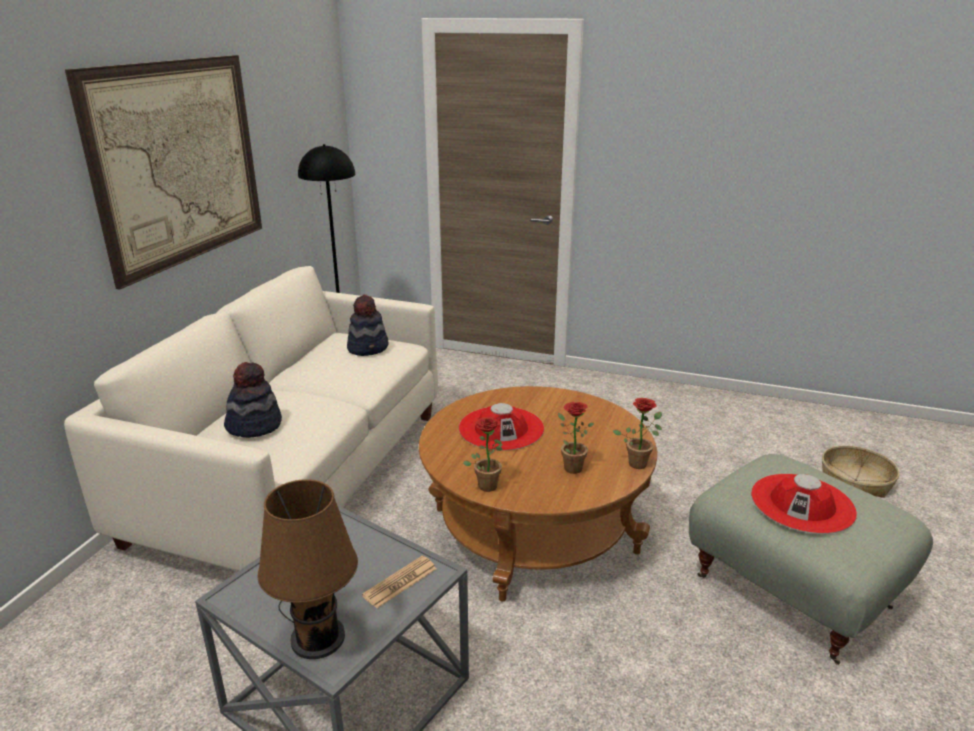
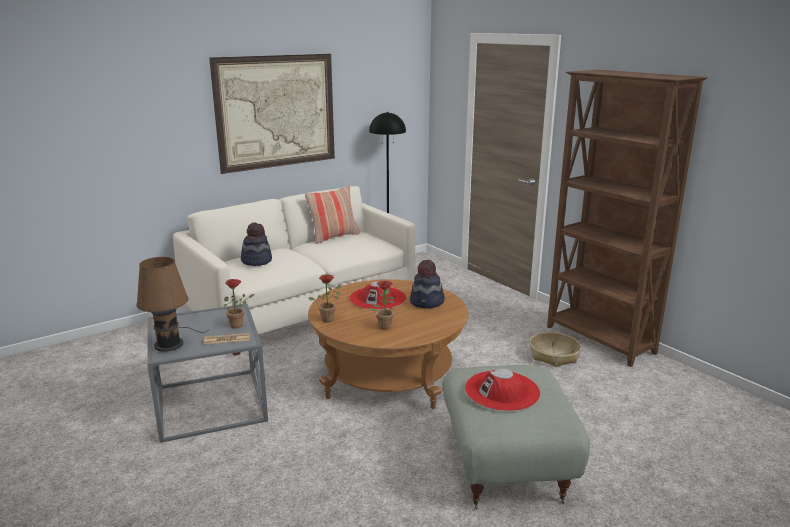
camera: 35 degrees right, 5 degrees down
hat [347,295,389,356] -> hat moved to [410,259,445,308]
potted plant [613,398,662,469] -> potted plant moved to [224,279,255,328]
basket [822,446,899,498] -> basket moved to [530,332,582,367]
none -> pillow [305,186,360,244]
none -> brown bookcase [547,70,708,367]

